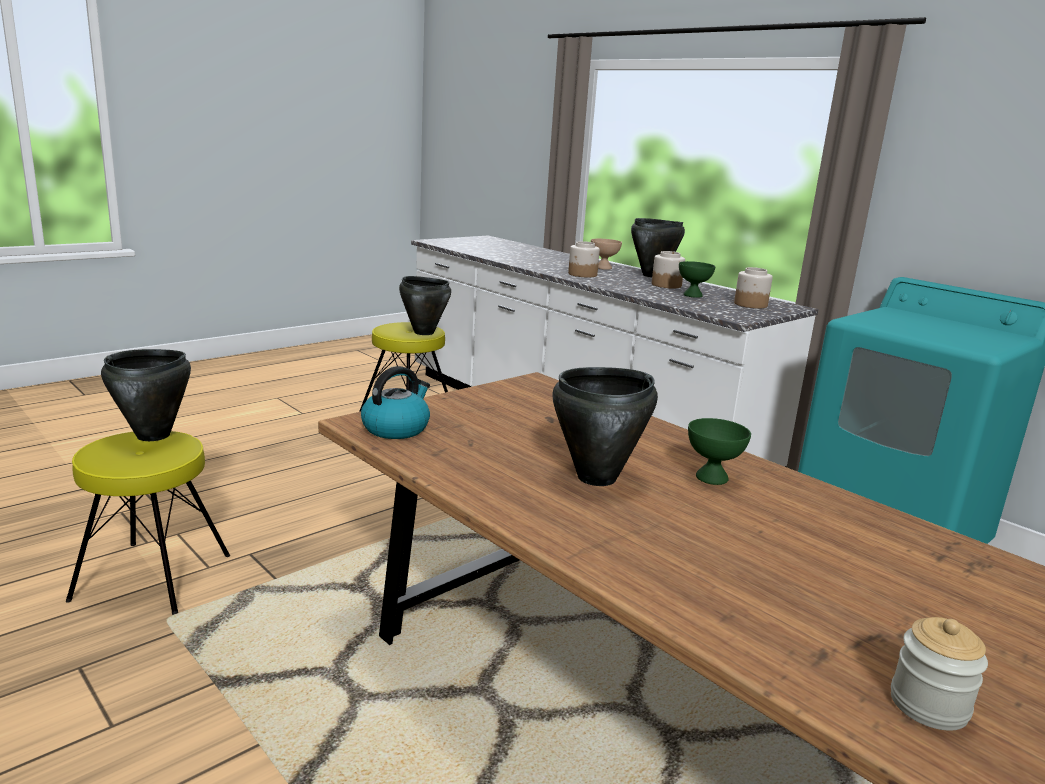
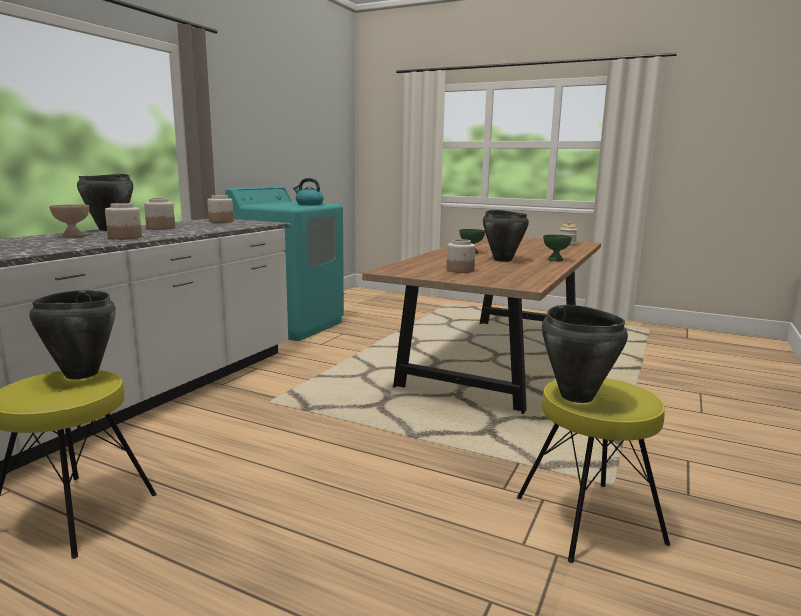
camera: 110 degrees left, 5 degrees down
kettle [361,366,430,439] -> kettle moved to [293,178,323,205]
green bowl [679,261,715,298] -> green bowl moved to [543,235,572,261]
none -> jar [447,239,476,273]

